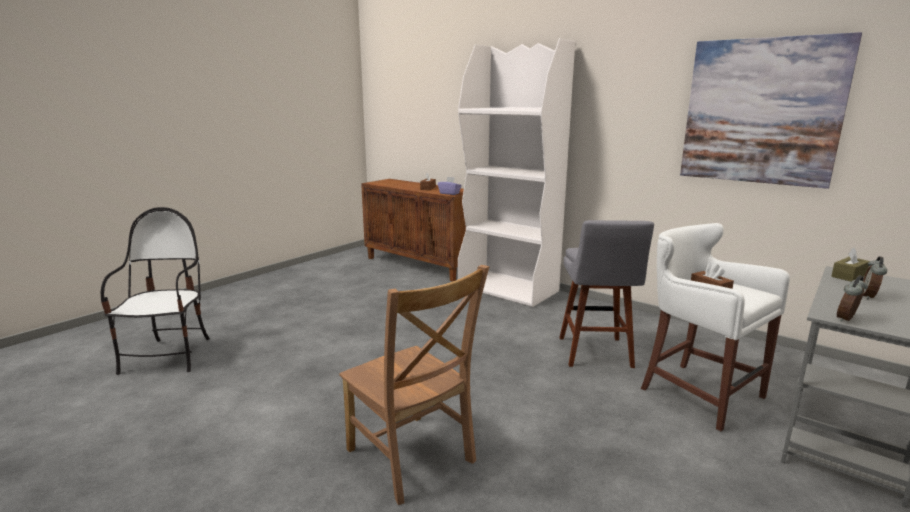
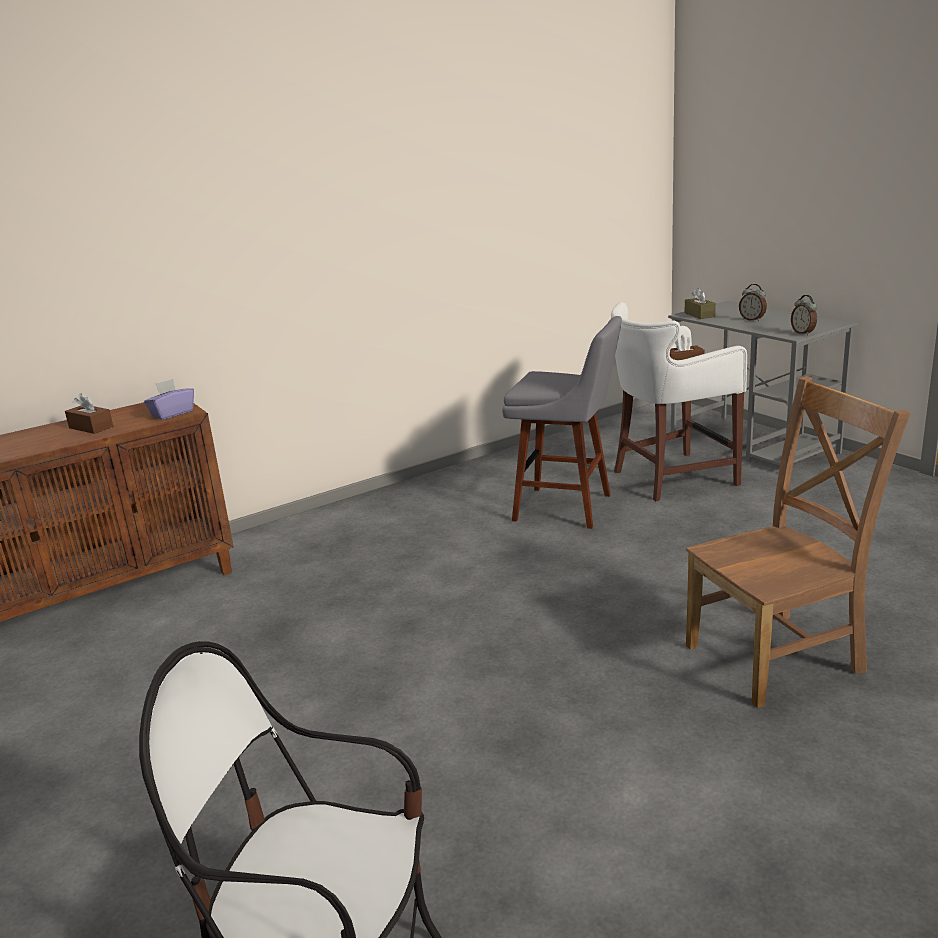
camera: 70 degrees left, 5 degrees up
white bookcase [458,38,575,307] -> none
picture [680,32,862,189] -> none

